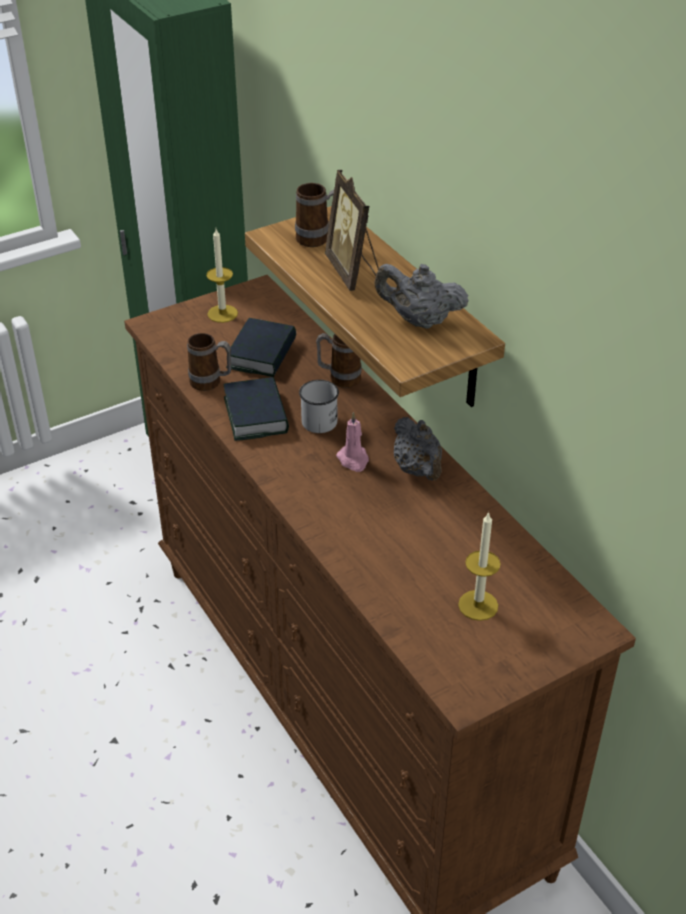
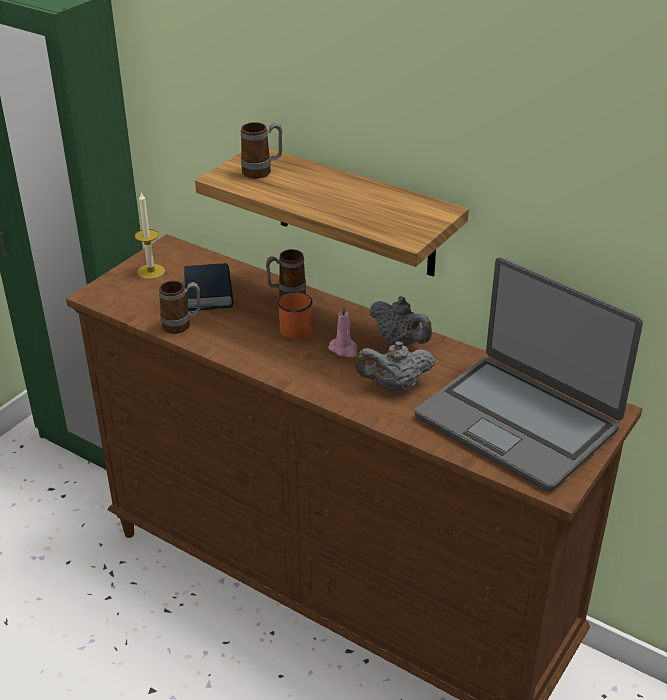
camera: 25 degrees left, 5 degrees down
book [224,377,289,441] -> none
white mug [299,380,339,433] -> orange mug [277,292,312,339]
picture frame [325,170,379,291] -> none
grey teapot [374,264,469,329] -> grey teapot moved to [355,341,436,392]
candle [458,512,501,621] -> laptop [415,257,643,492]

